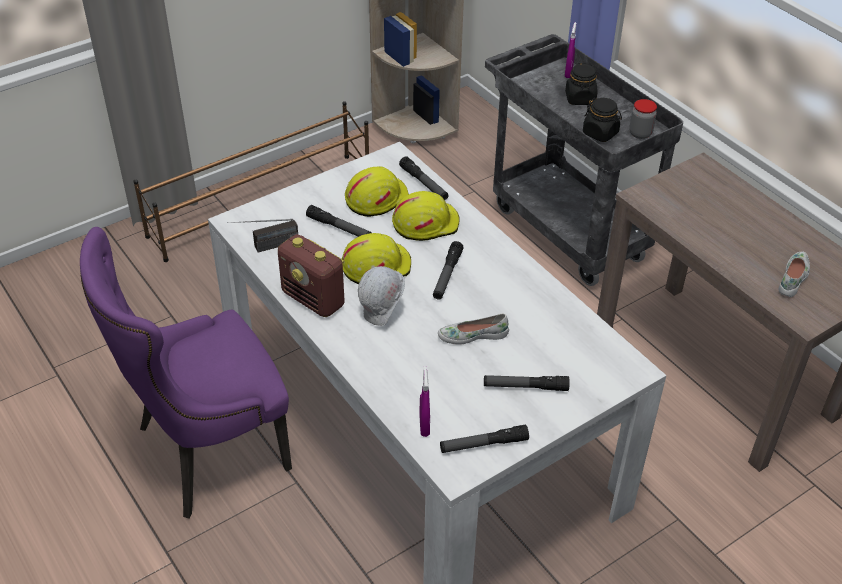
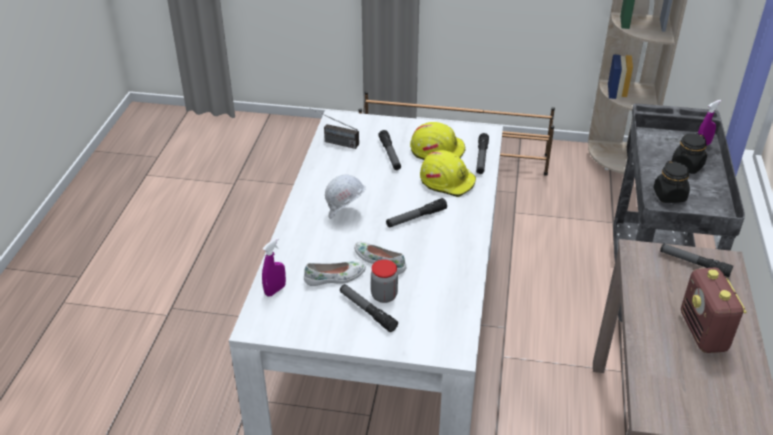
camera: 45 degrees right, 5 degrees down
purple chair [80,227,292,519] -> none
radio [278,234,345,317] -> radio moved to [681,268,747,353]
yellow hard hat [341,233,411,284] -> none
flashlight [440,425,529,453] -> flashlight moved to [660,243,733,277]
jar [629,99,657,139] -> jar moved to [371,260,398,303]
white shoe [778,251,810,297] -> white shoe moved to [304,262,366,286]

